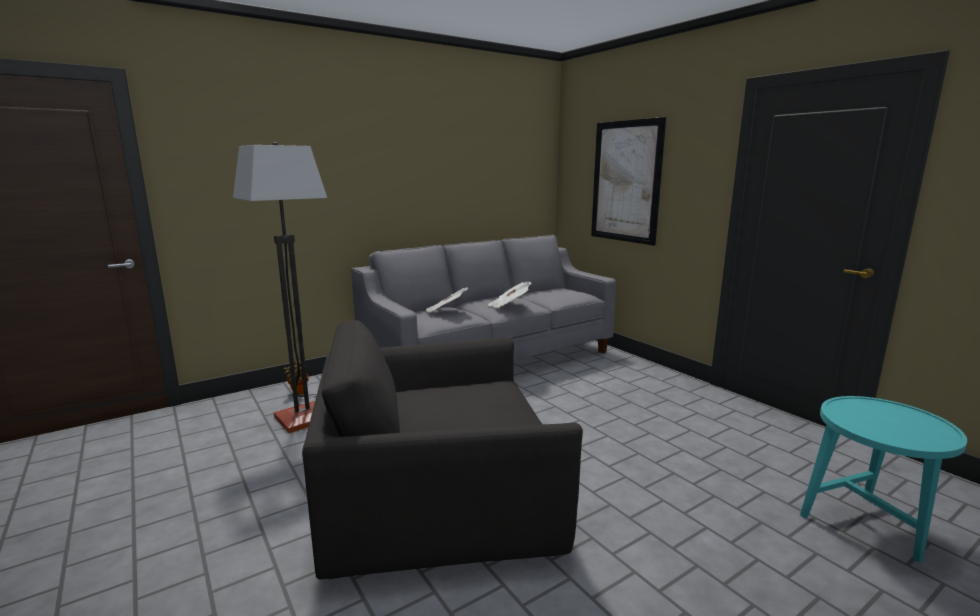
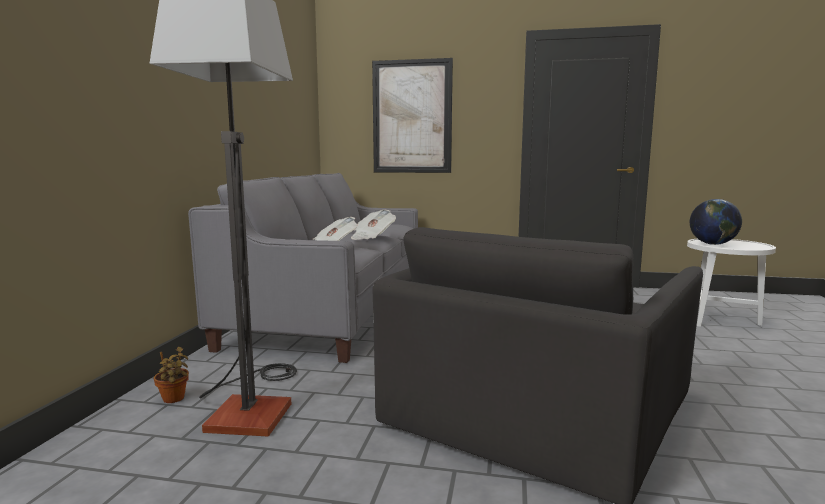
camera: 45 degrees left, 5 degrees down
turquoise side table [800,396,967,562] -> white side table [687,239,776,327]
none -> globe [690,199,742,245]

